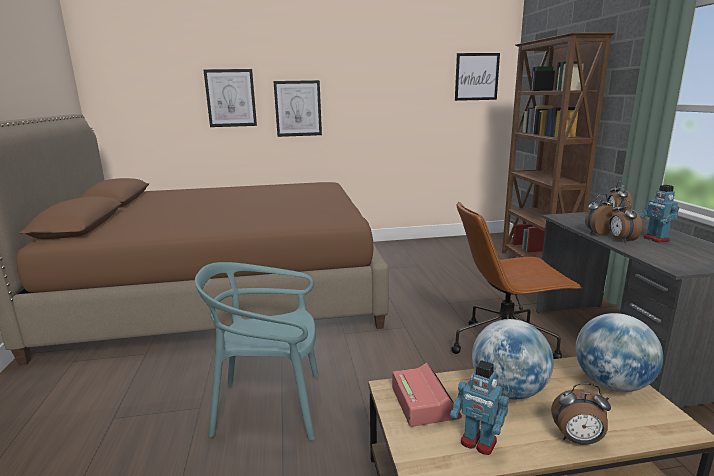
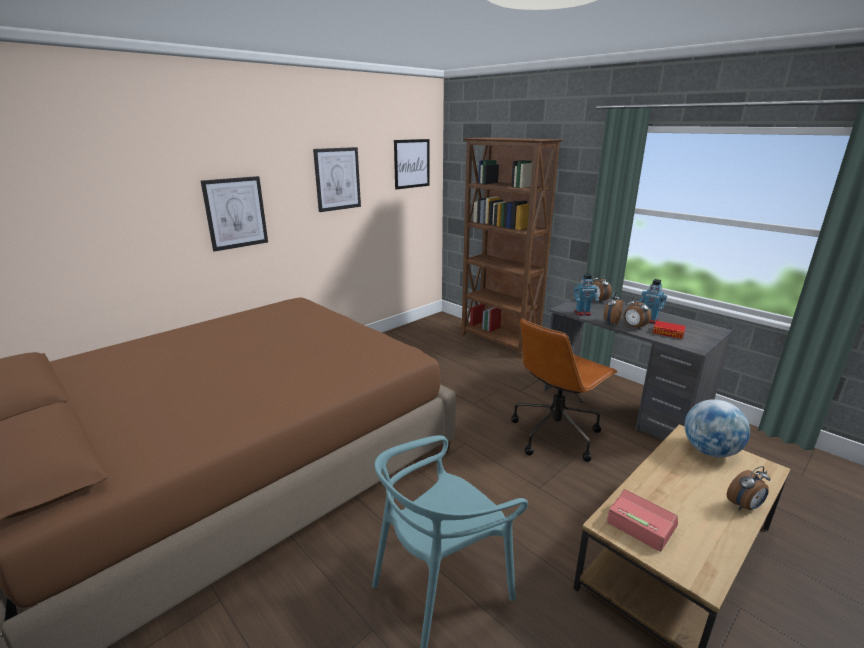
camera: 35 degrees left, 5 degrees up
picture [203,69,257,127] -> picture moved to [313,147,361,212]
toy robot [450,360,509,455] -> toy robot moved to [574,273,599,316]
globe [472,319,554,400] -> none
none -> book [653,321,686,339]

